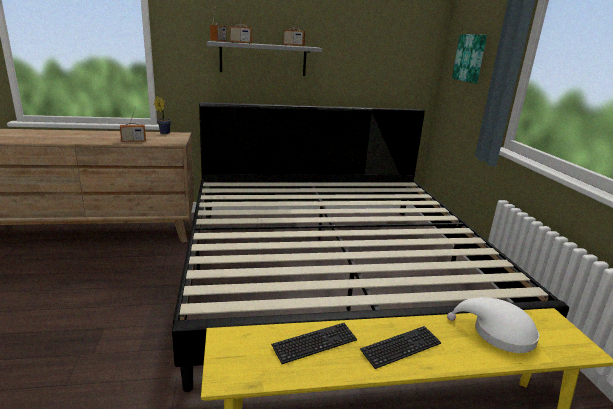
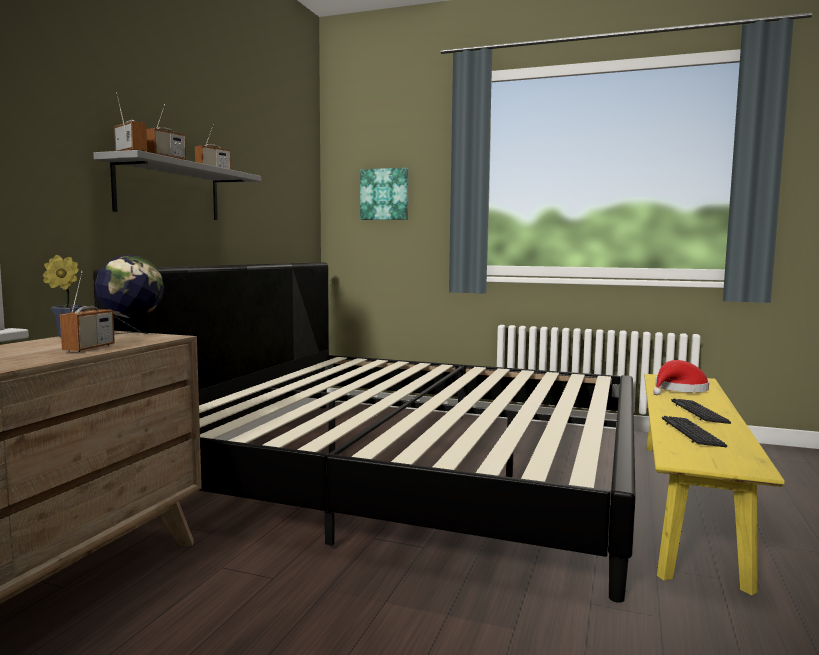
camera: 60 degrees left, 15 degrees down
white hat [447,297,539,353] -> red hat [653,360,709,395]
none -> globe [95,255,164,335]

